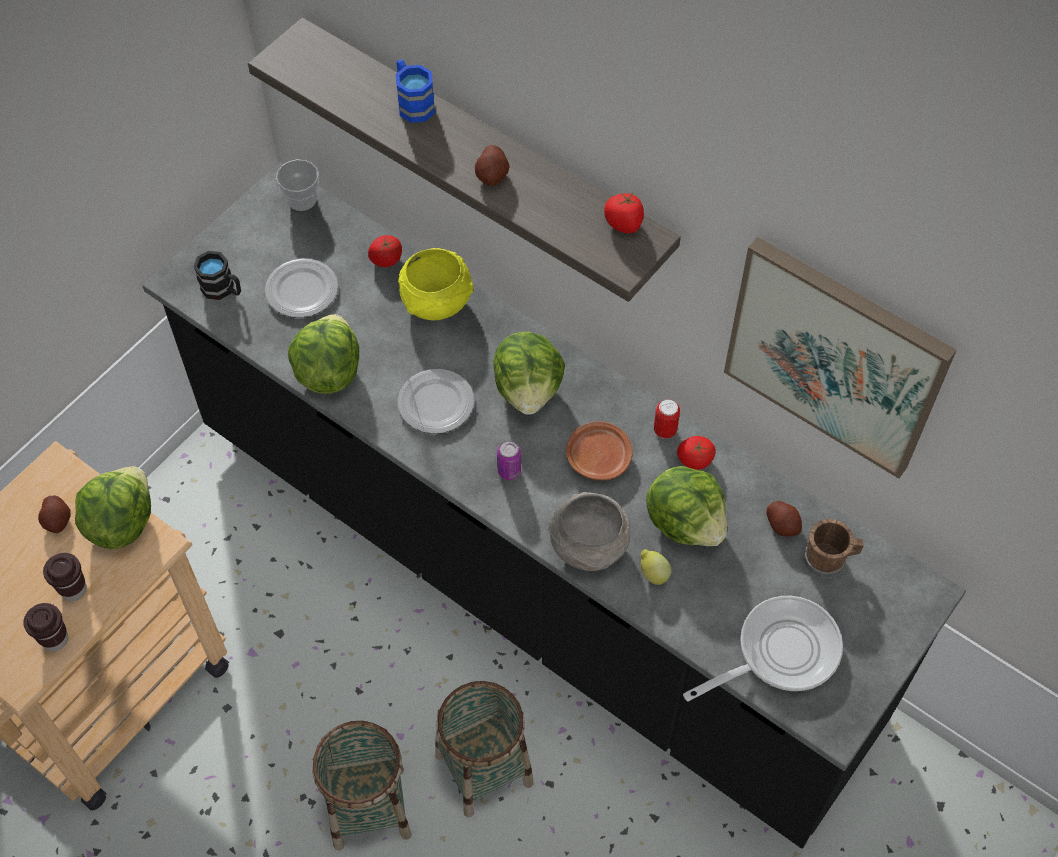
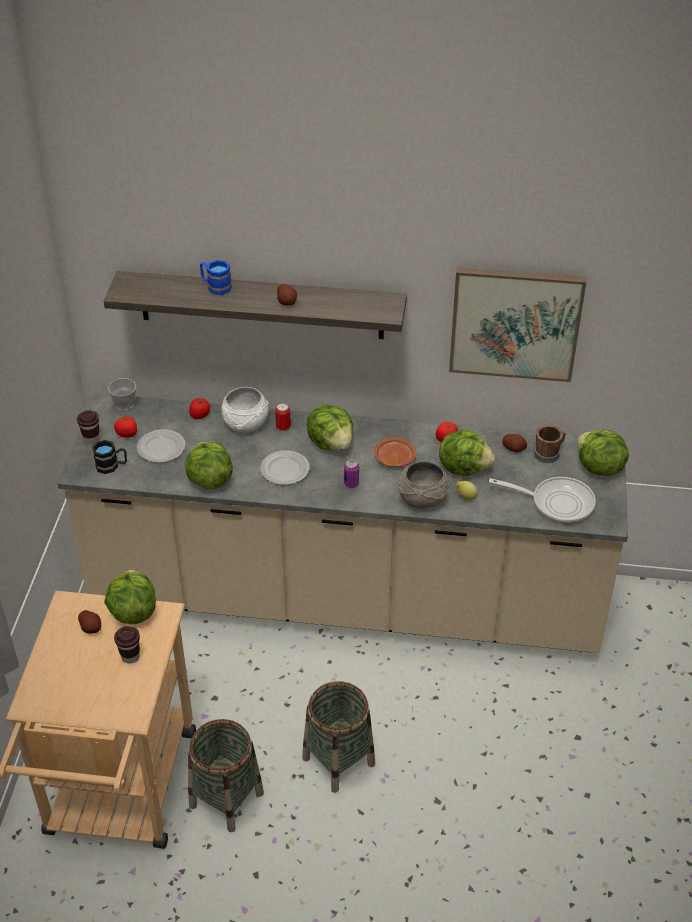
camera: 30 degrees left, 15 degrees down
brown cup [23,603,68,652] -> brown cup moved to [77,410,100,444]
black counter [142,163,966,849] -> beige counter [58,393,628,653]
yellow bowl [398,248,474,321] -> white bowl [221,387,269,432]
basket [435,681,534,817] -> basket moved to [188,719,264,832]
tomato [604,193,644,233] -> tomato moved to [114,416,137,438]
can [654,399,680,439] -> can moved to [275,403,291,432]
frying pan [683,596,843,702] -> frying pan turned 75 degrees clockwise [489,477,596,523]
none -> lettuce [577,429,629,476]

